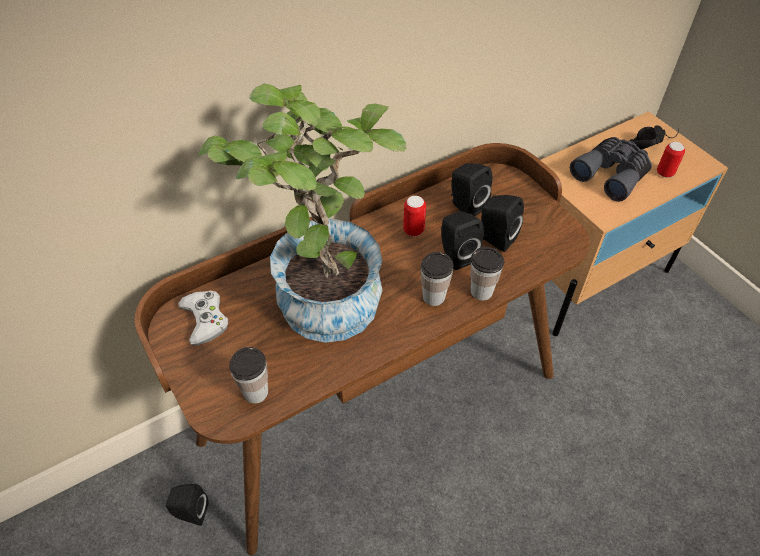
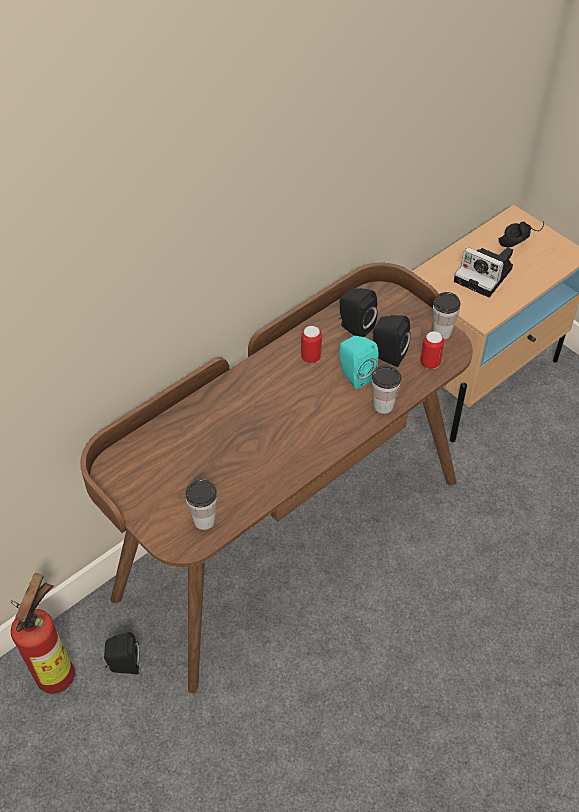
camera: 10 degrees left, 0 degrees up
white game controller [178,291,228,345] -> none
potted plant [199,84,407,343] -> none
cup [420,252,453,306] -> cup moved to [433,292,461,339]
black speaker [441,211,484,270] -> turquoise speaker [339,336,379,389]
grey binoculars [570,137,652,202] -> camera [454,247,513,298]
can [657,142,685,178] -> can moved to [421,331,444,369]
none -> fire extinguisher [11,573,75,694]

